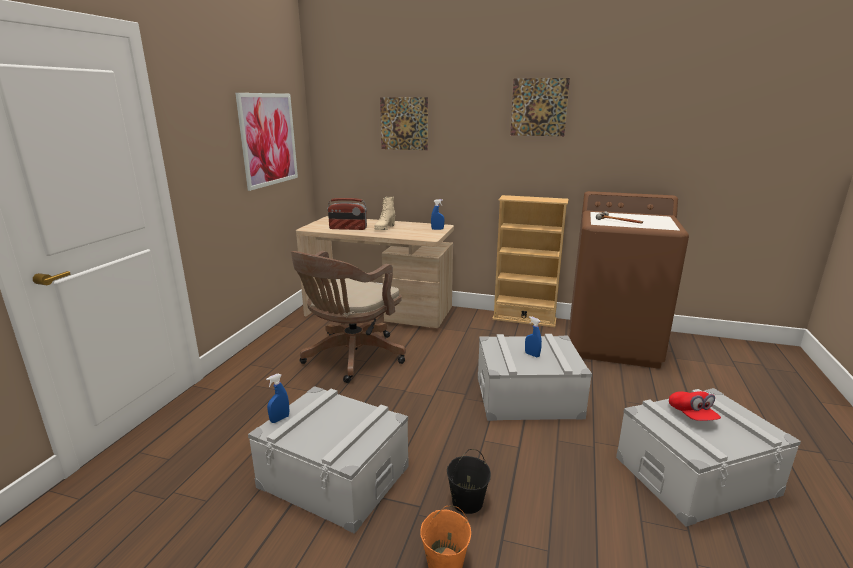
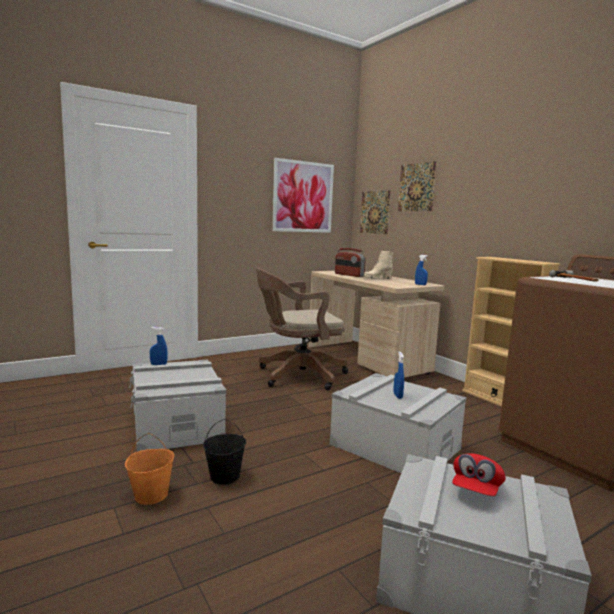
camera: 40 degrees right, 10 degrees down
picture [510,78,570,136] -> picture moved to [360,190,391,234]

